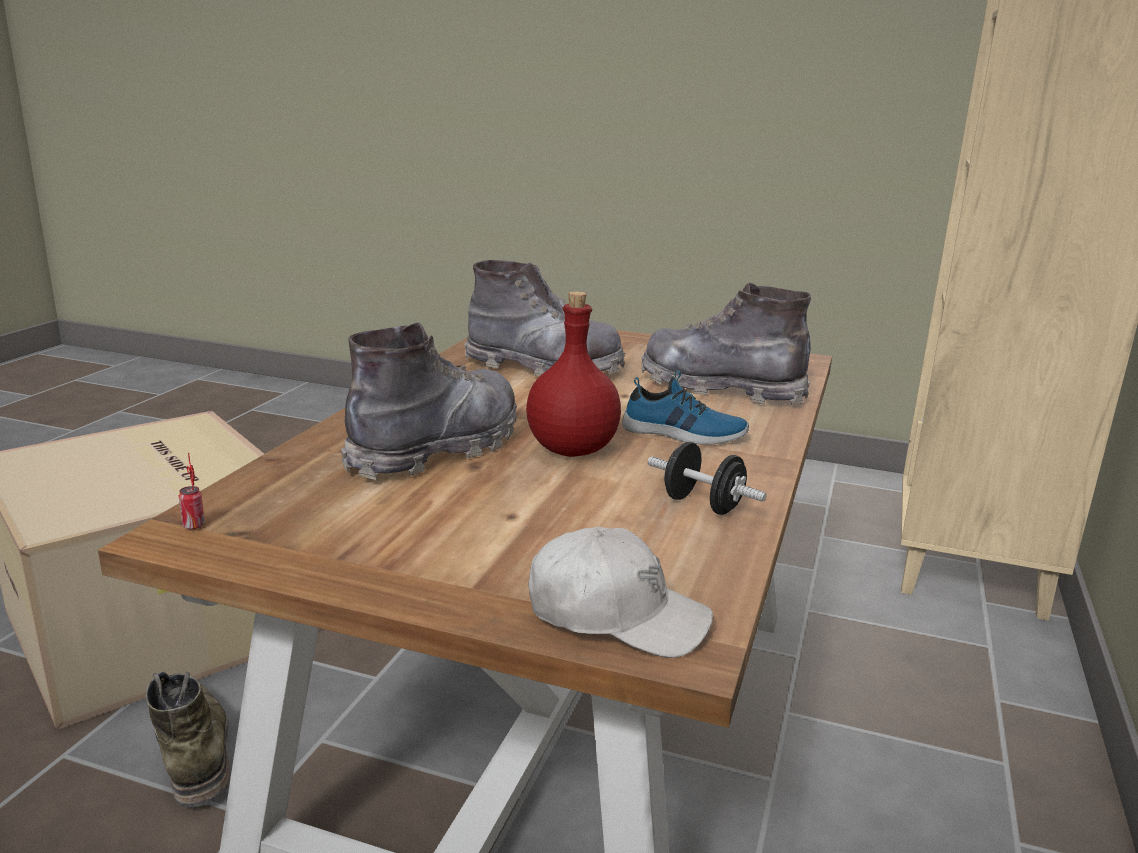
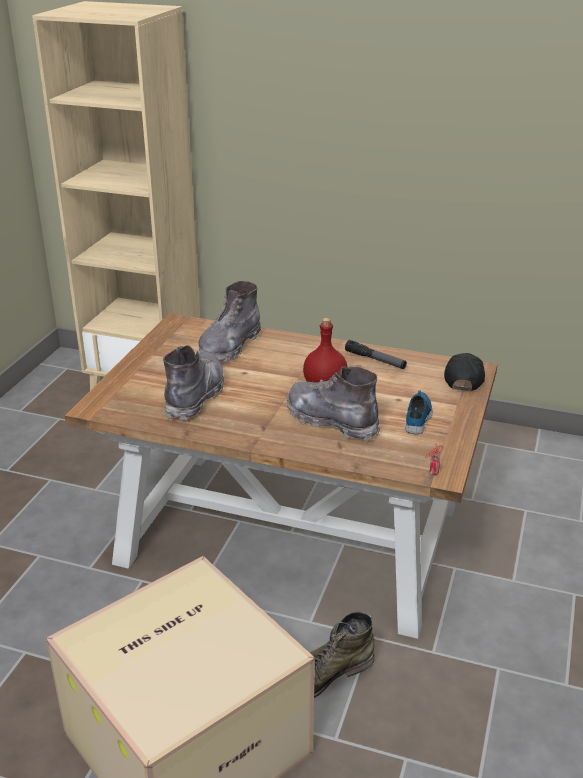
camera: 90 degrees left, 10 degrees up
white cap [528,527,713,658] -> black cap [444,353,485,390]
shoe [622,370,749,444] -> shoe moved to [405,391,433,434]
black dumbbell [648,442,767,515] -> flashlight [345,340,407,369]

